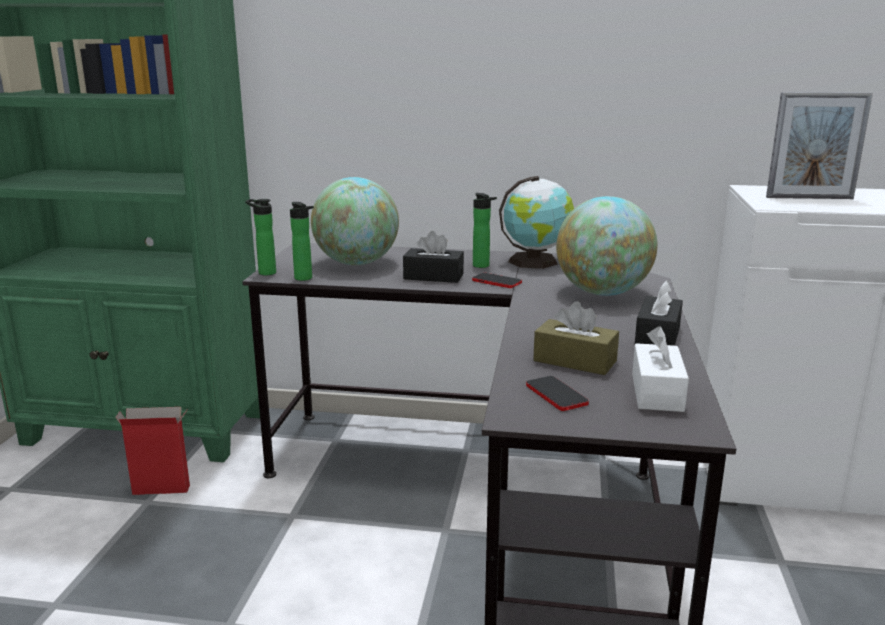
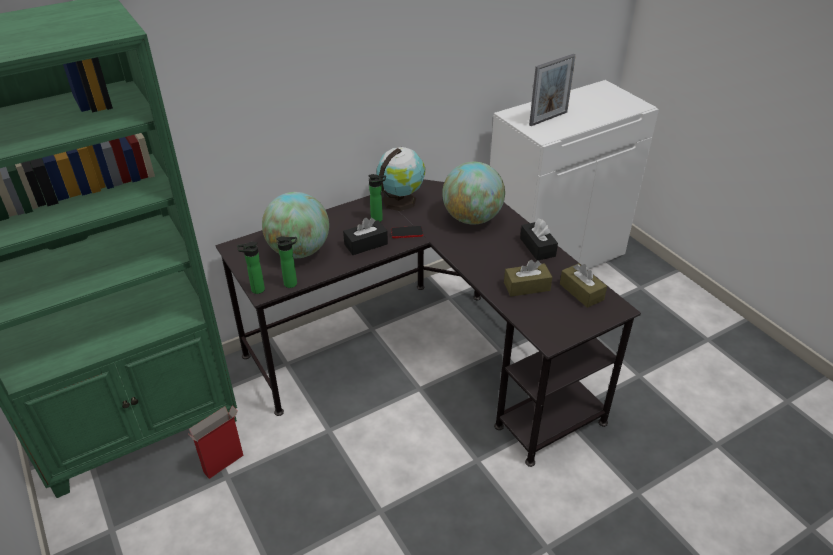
camera: 40 degrees left, 20 degrees up
phone [526,376,589,411] -> none
white tissue box [632,326,689,412] -> brown tissue box [560,263,607,308]

